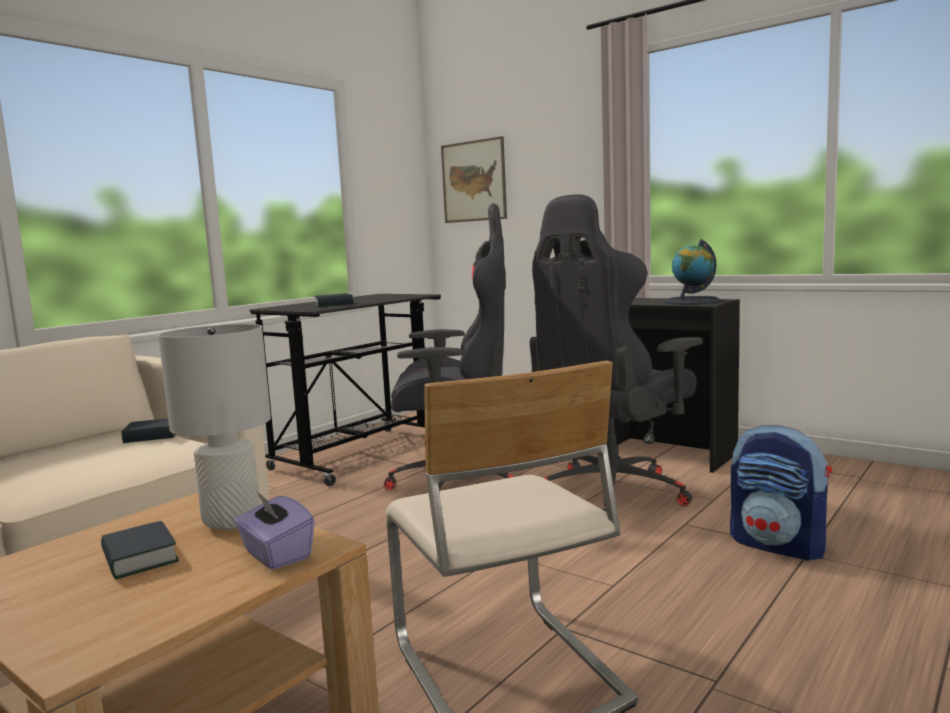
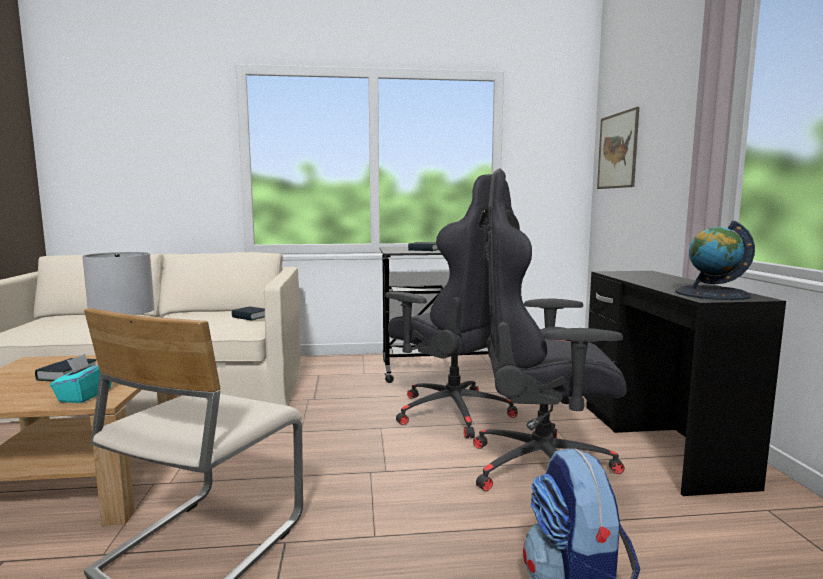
camera: 45 degrees right, 0 degrees up
purple tissue box [234,490,315,570] -> turquoise tissue box [50,354,112,403]

